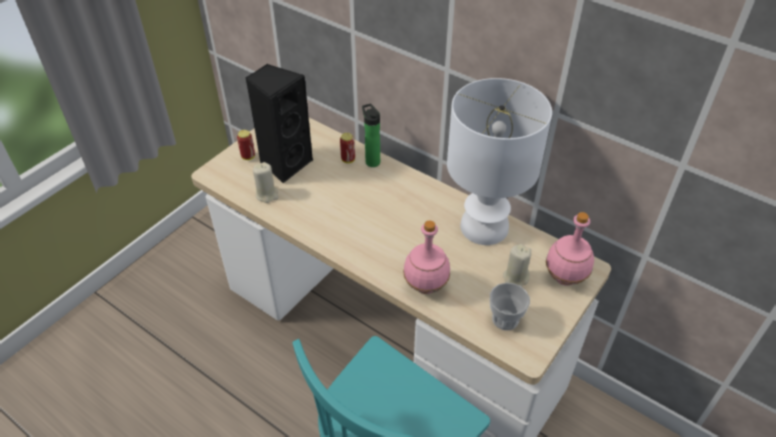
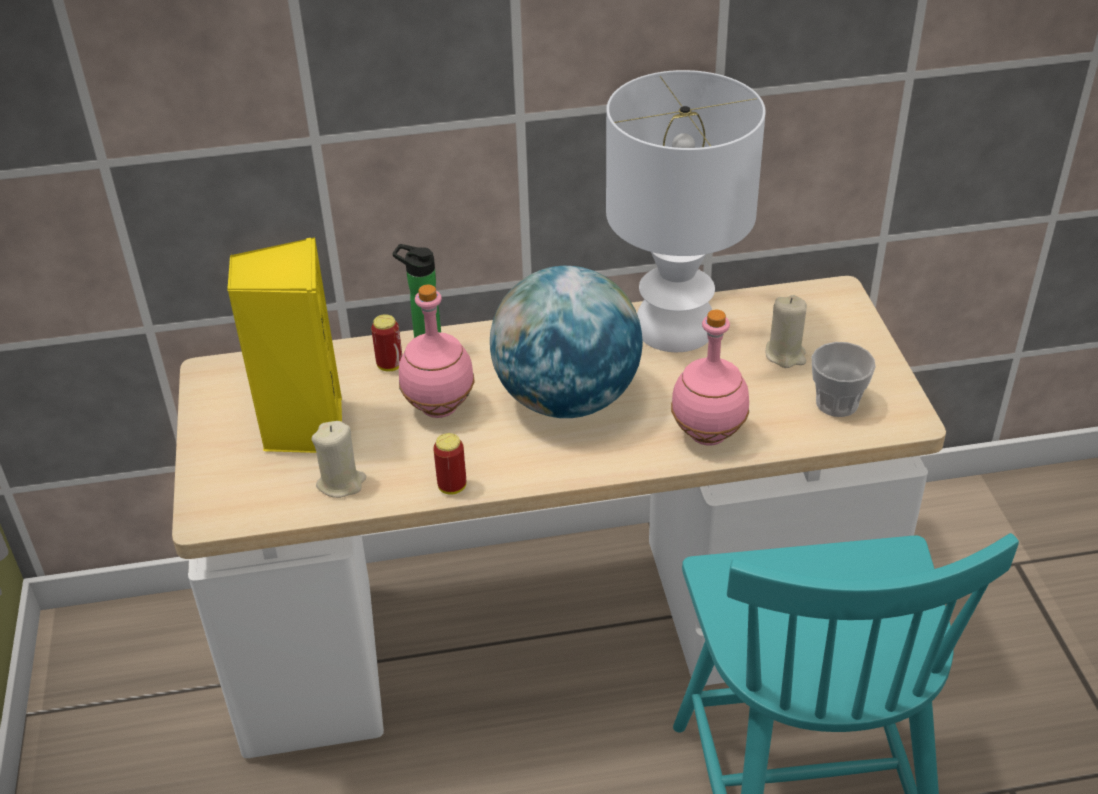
camera: 45 degrees left, 5 degrees down
can [237,130,255,160] -> can moved to [433,433,466,495]
black speaker [245,64,313,183] -> yellow speaker [227,237,342,453]
pink bottle [546,212,594,286] -> pink bottle moved to [399,285,475,418]
none -> globe [490,266,643,418]

